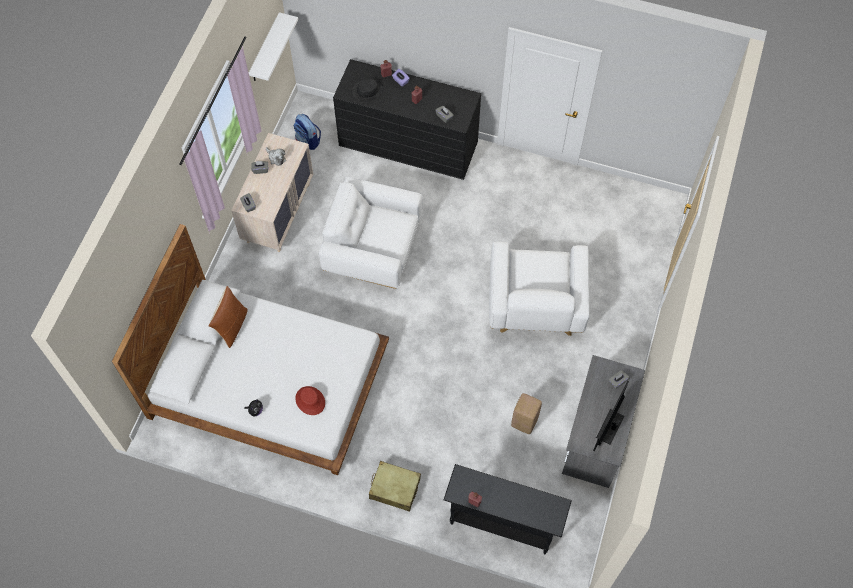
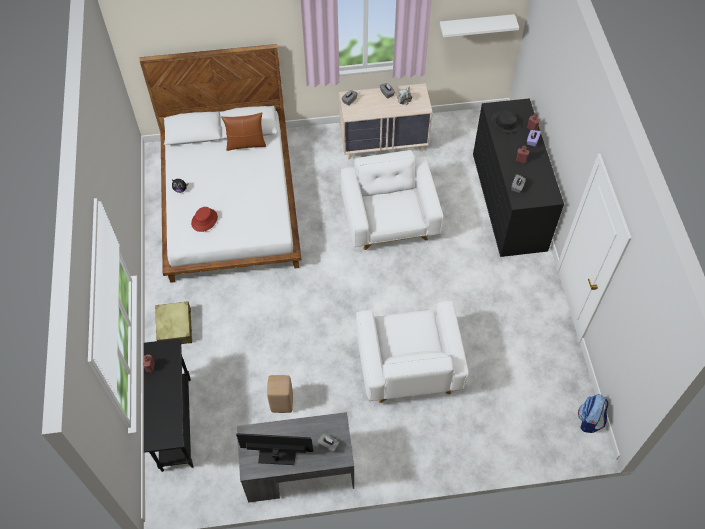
camera: 65 degrees right, 5 degrees down
backpack [294,114,321,150] -> backpack moved to [578,394,609,433]
white armchair [489,242,590,336] -> white armchair turned 75 degrees counterclockwise [356,300,469,403]

